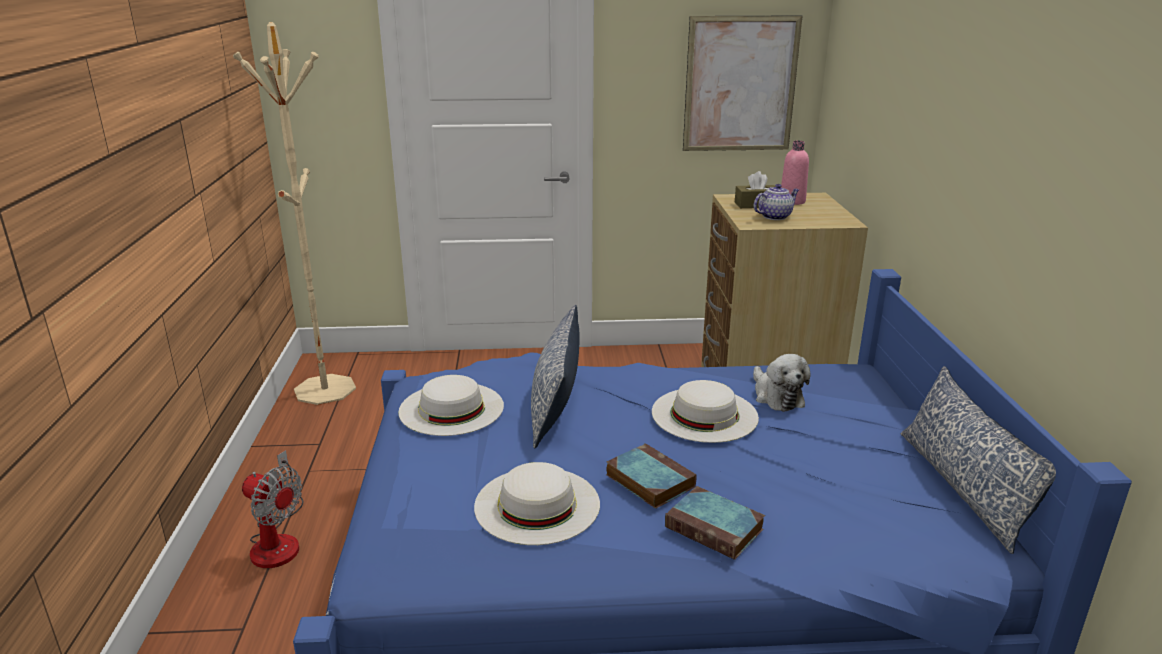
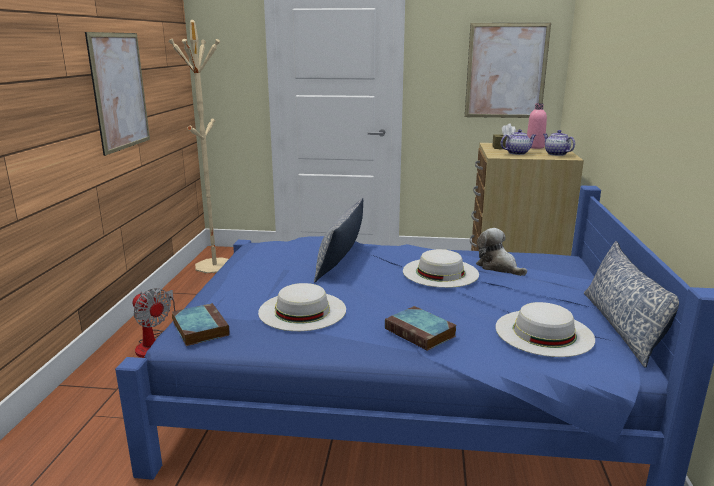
camera: 10 degrees right, 5 degrees down
white hat [398,375,504,436] -> white hat moved to [496,302,595,357]
book [606,443,697,509] -> book moved to [172,303,229,346]
plush toy [753,354,811,412] -> plush toy turned 150 degrees clockwise [476,228,527,276]
none -> picture [85,32,150,156]
none -> teapot [543,130,575,156]

